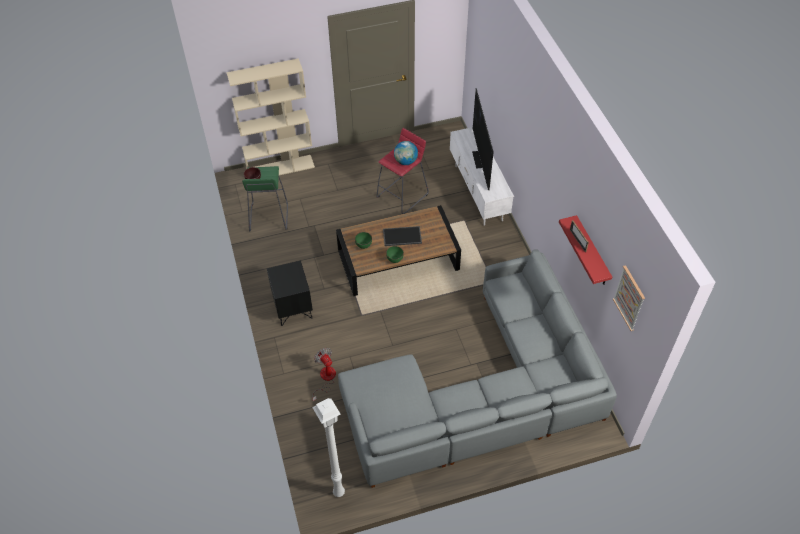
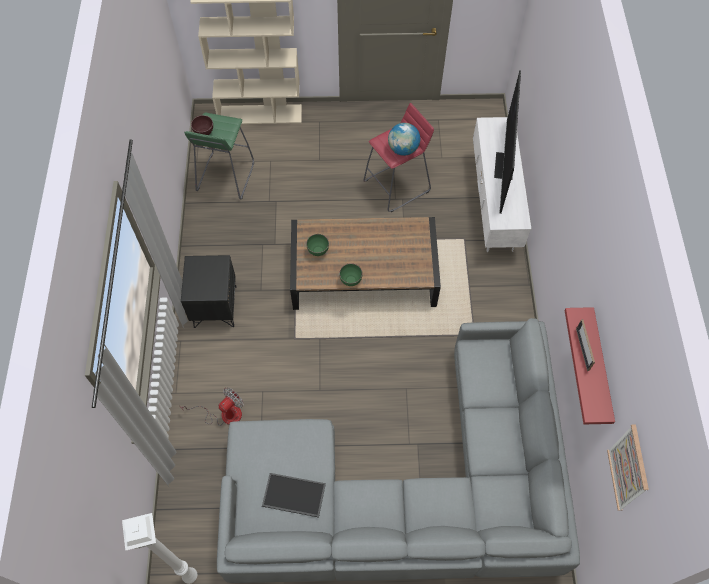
camera: 15 degrees right, 10 degrees up
fan [313,348,336,402] -> fan turned 60 degrees clockwise [179,387,244,426]
tray [383,226,422,246] -> tray moved to [262,473,326,518]

